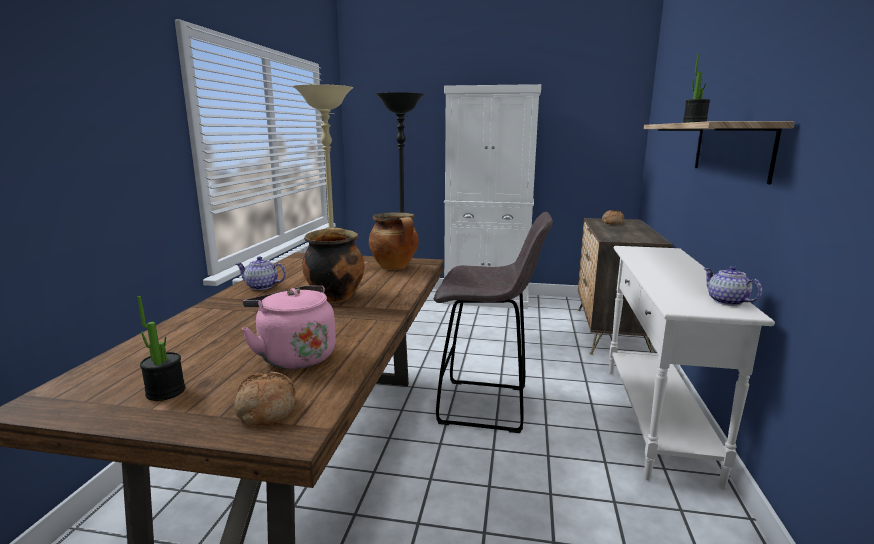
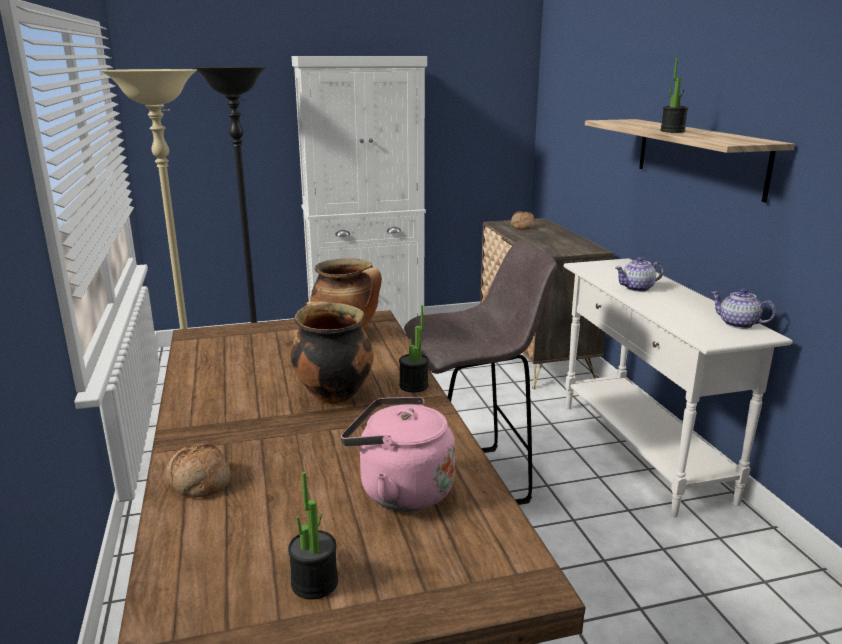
camera: 25 degrees left, 5 degrees up
bread [234,372,295,426] -> bread moved to [165,444,231,497]
teapot [236,256,286,290] -> teapot moved to [615,257,664,292]
none -> potted plant [399,305,429,392]

